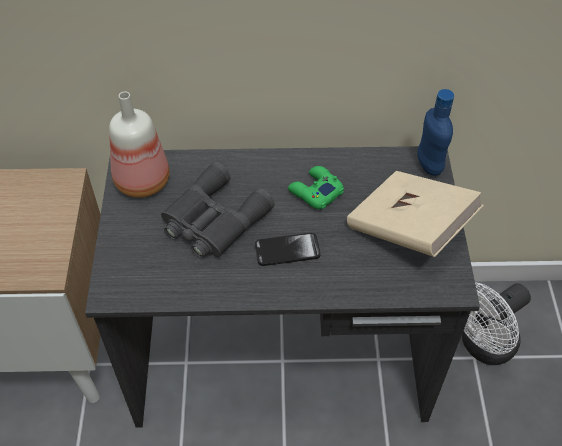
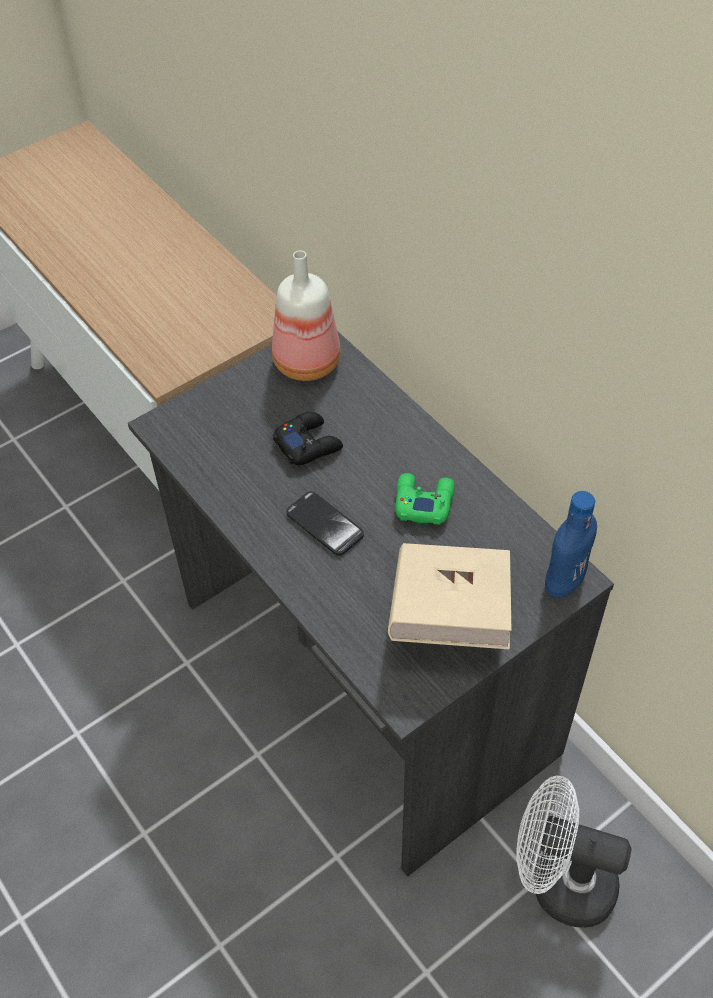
camera: 55 degrees right, 0 degrees up
grey binoculars [161,162,275,258] -> black game controller [273,412,343,465]

